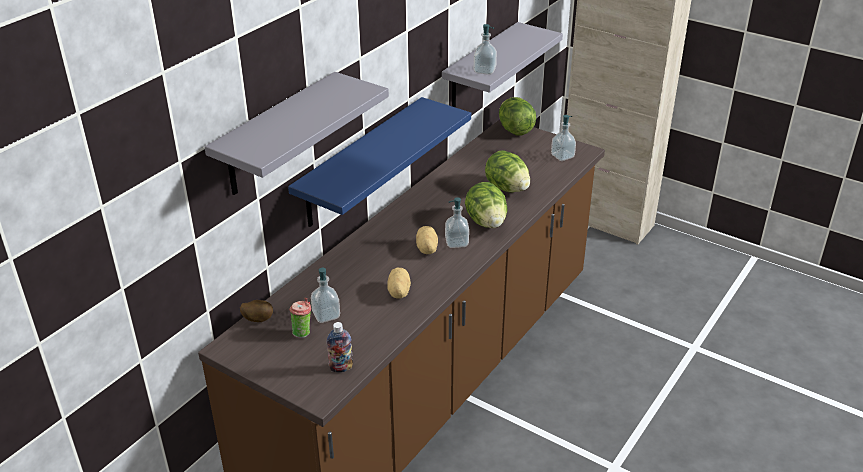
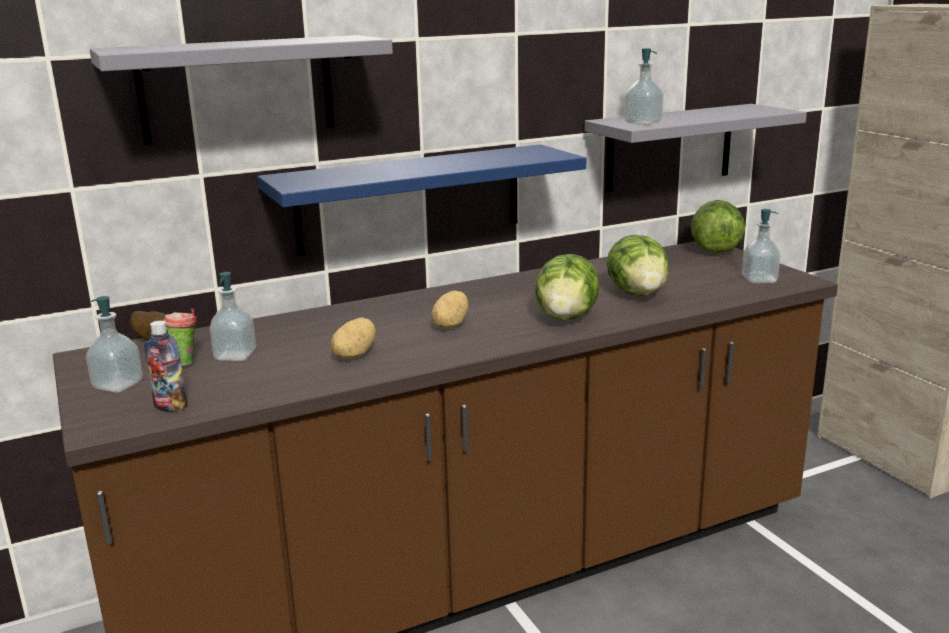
camera: 30 degrees right, 15 degrees down
soap dispenser [445,197,469,248] -> soap dispenser moved to [86,296,143,393]

